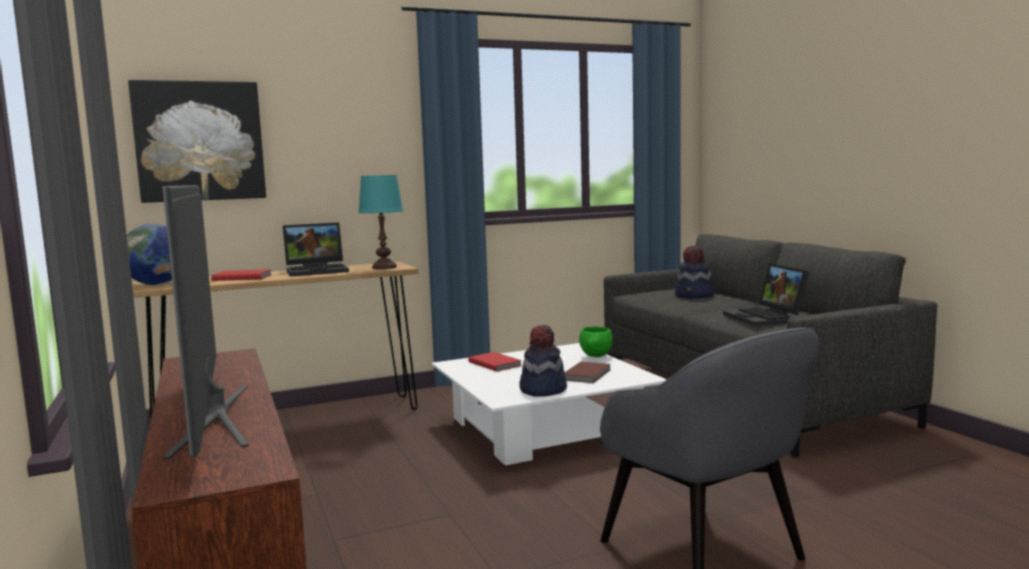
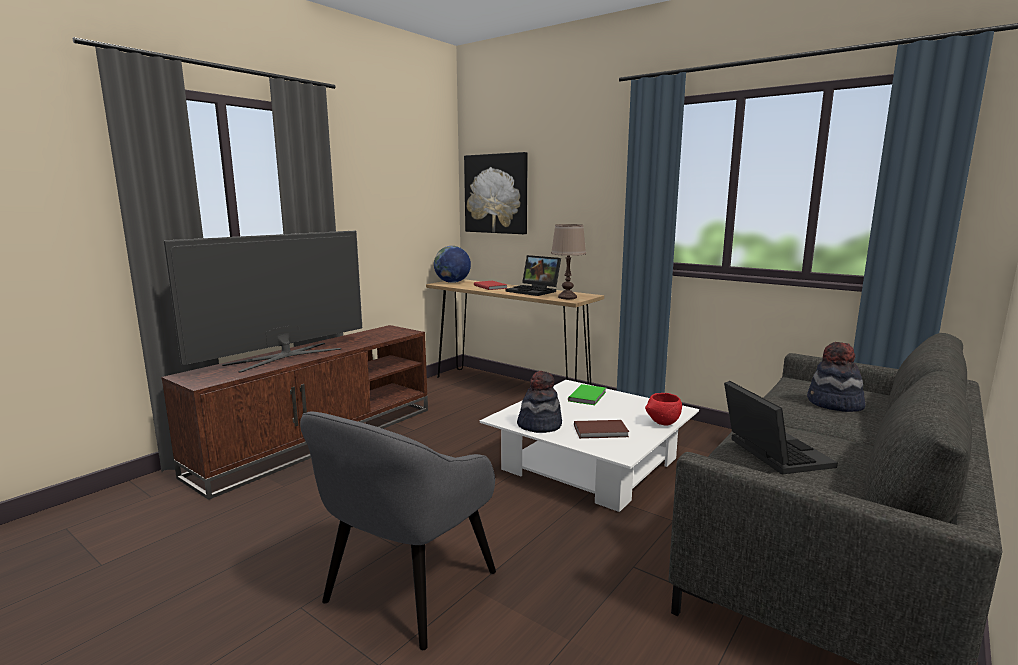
camera: 60 degrees right, 5 degrees up
turquoise table lamp [358,175,403,269] -> brown table lamp [551,224,586,299]
red book [468,352,522,372] -> green book [568,384,606,405]
green bowl [579,326,613,357] -> red bowl [645,393,682,426]
laptop [723,264,809,326] -> laptop turned 120 degrees clockwise [724,381,838,474]

